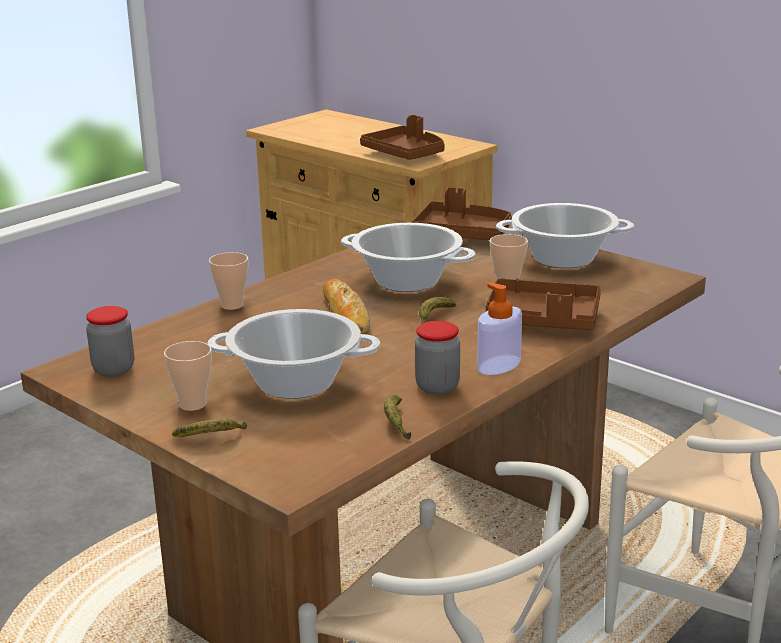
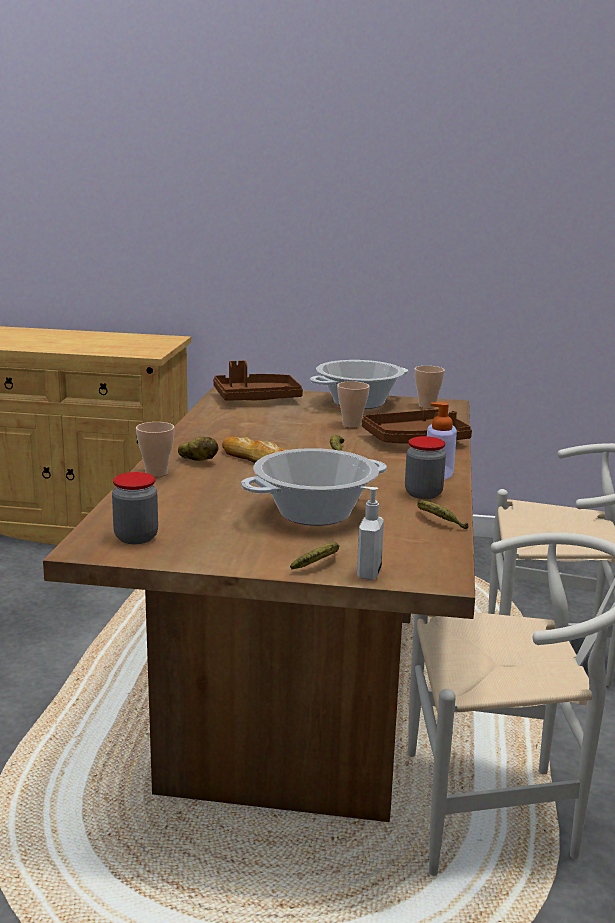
camera: 35 degrees left, 5 degrees down
cup [164,341,212,411] -> cup moved to [415,366,445,409]
cooking pot [341,223,475,292] -> none
brown tray [360,115,445,160] -> none
none -> potato [178,437,218,461]
none -> soap dispenser [357,486,384,580]

